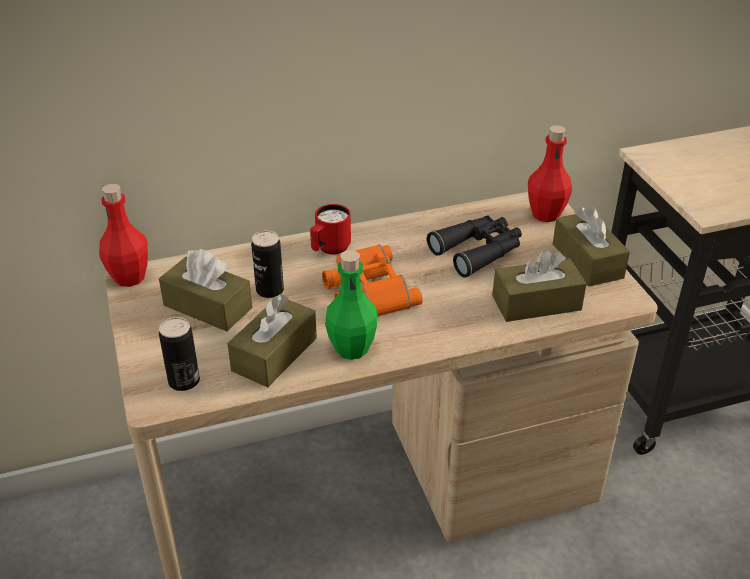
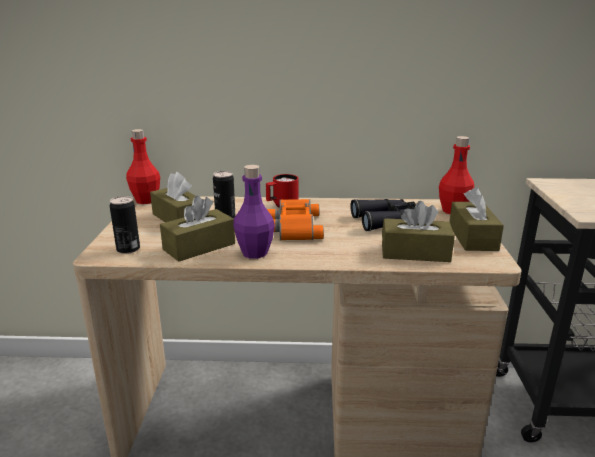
camera: 20 degrees right, 15 degrees down
green bottle [325,250,378,360] -> purple bottle [233,165,275,259]

